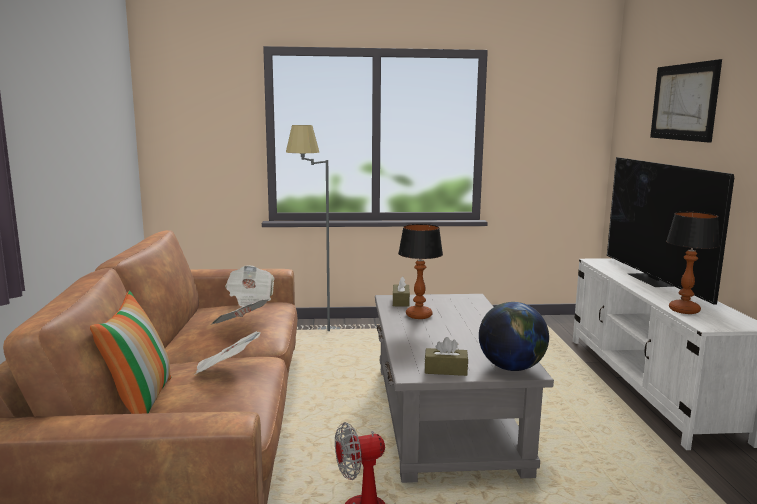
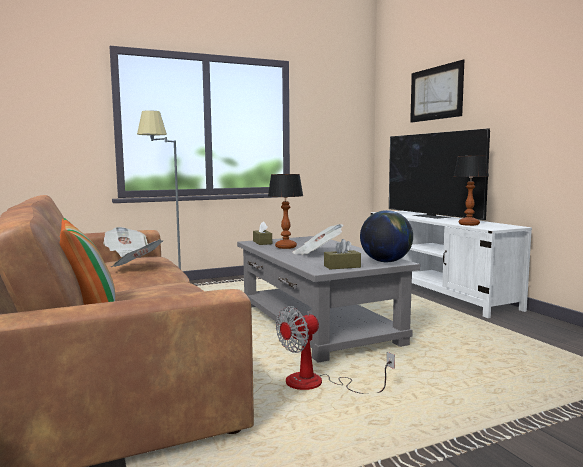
camera: 20 degrees left, 5 degrees down
newspaper [194,331,261,375] -> newspaper moved to [292,224,344,255]

